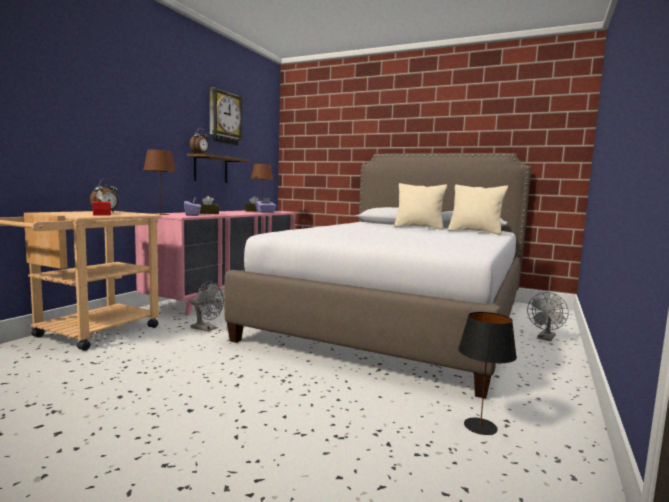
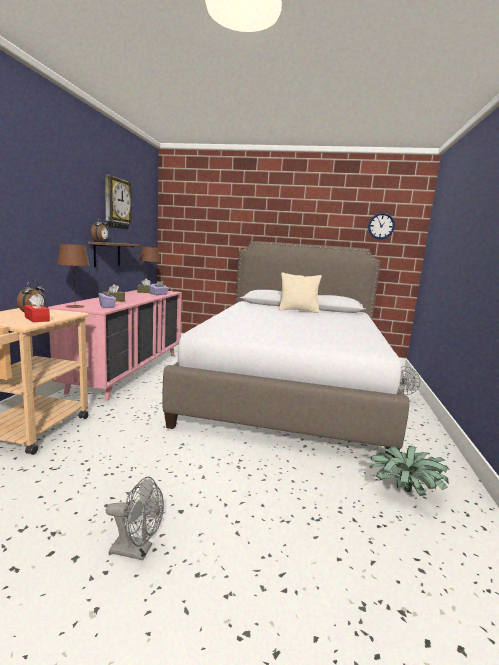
camera: 15 degrees left, 5 degrees up
grey fan [190,281,224,332] -> grey fan moved to [105,477,164,560]
beige pillow [448,184,508,234] -> none
black table lamp [458,312,517,435] -> potted plant [369,445,450,496]
none -> wall clock [368,213,395,239]

